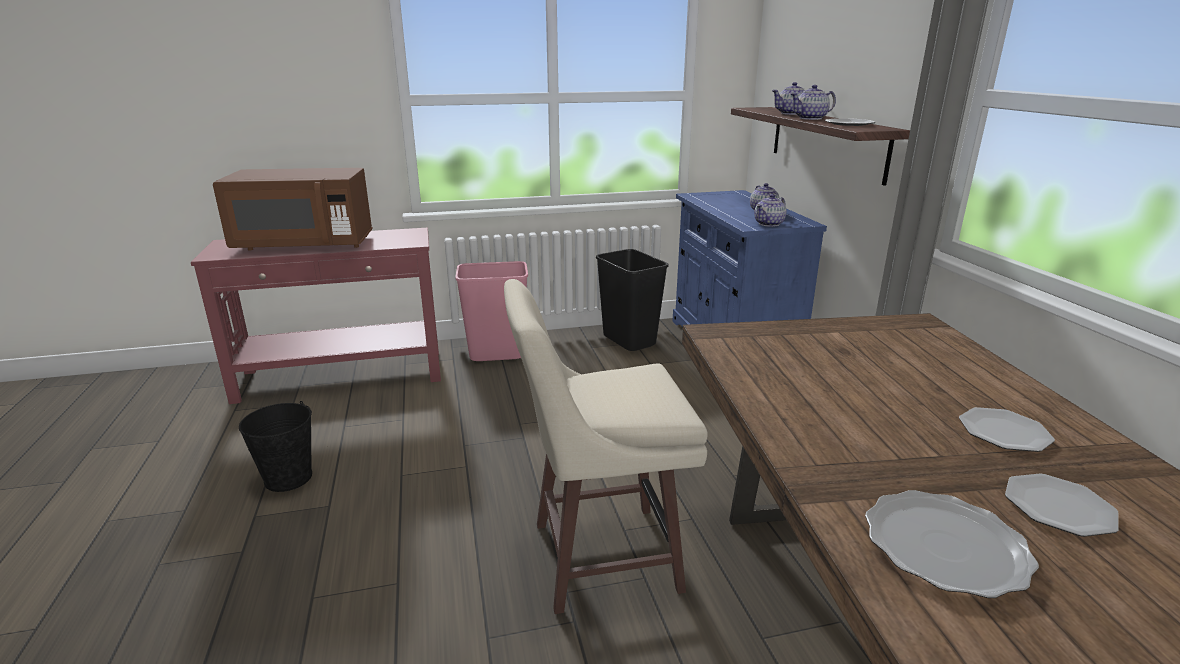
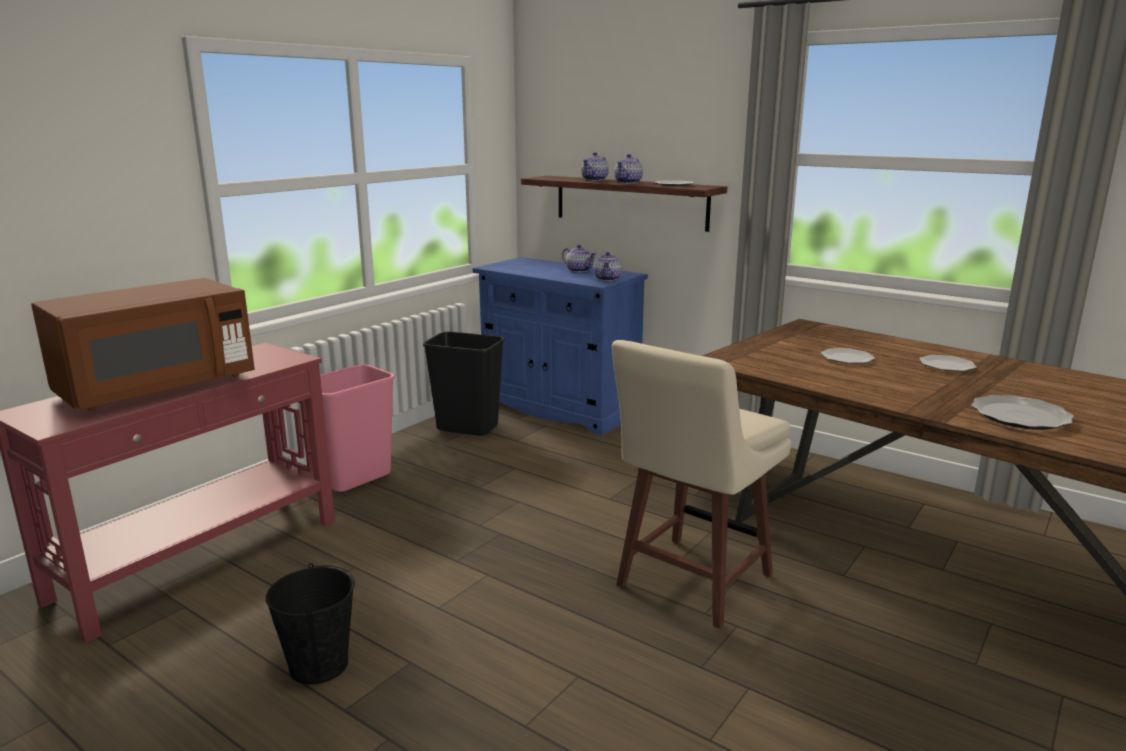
camera: 40 degrees left, 5 degrees down
plate [1005,473,1119,537] -> plate moved to [821,348,875,364]

